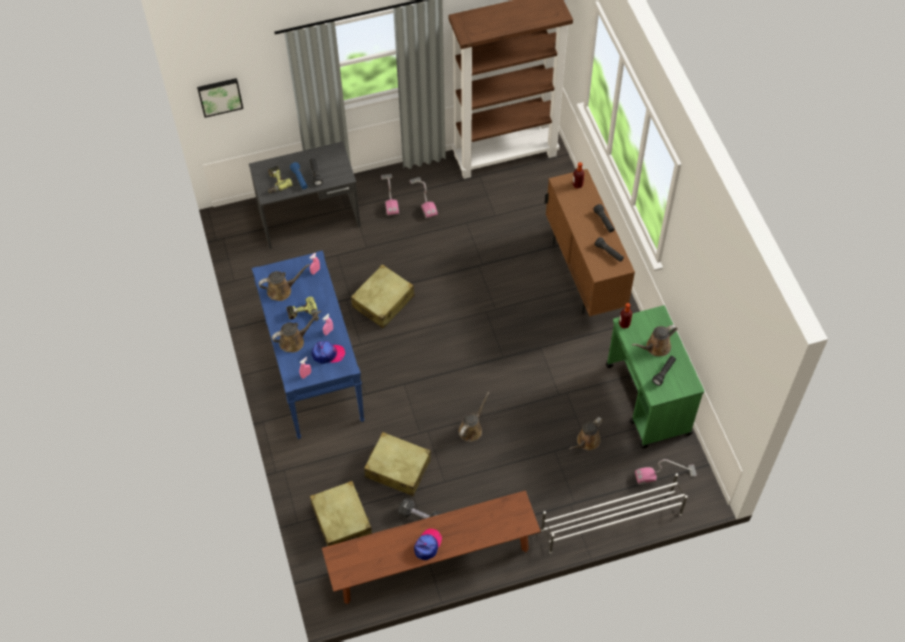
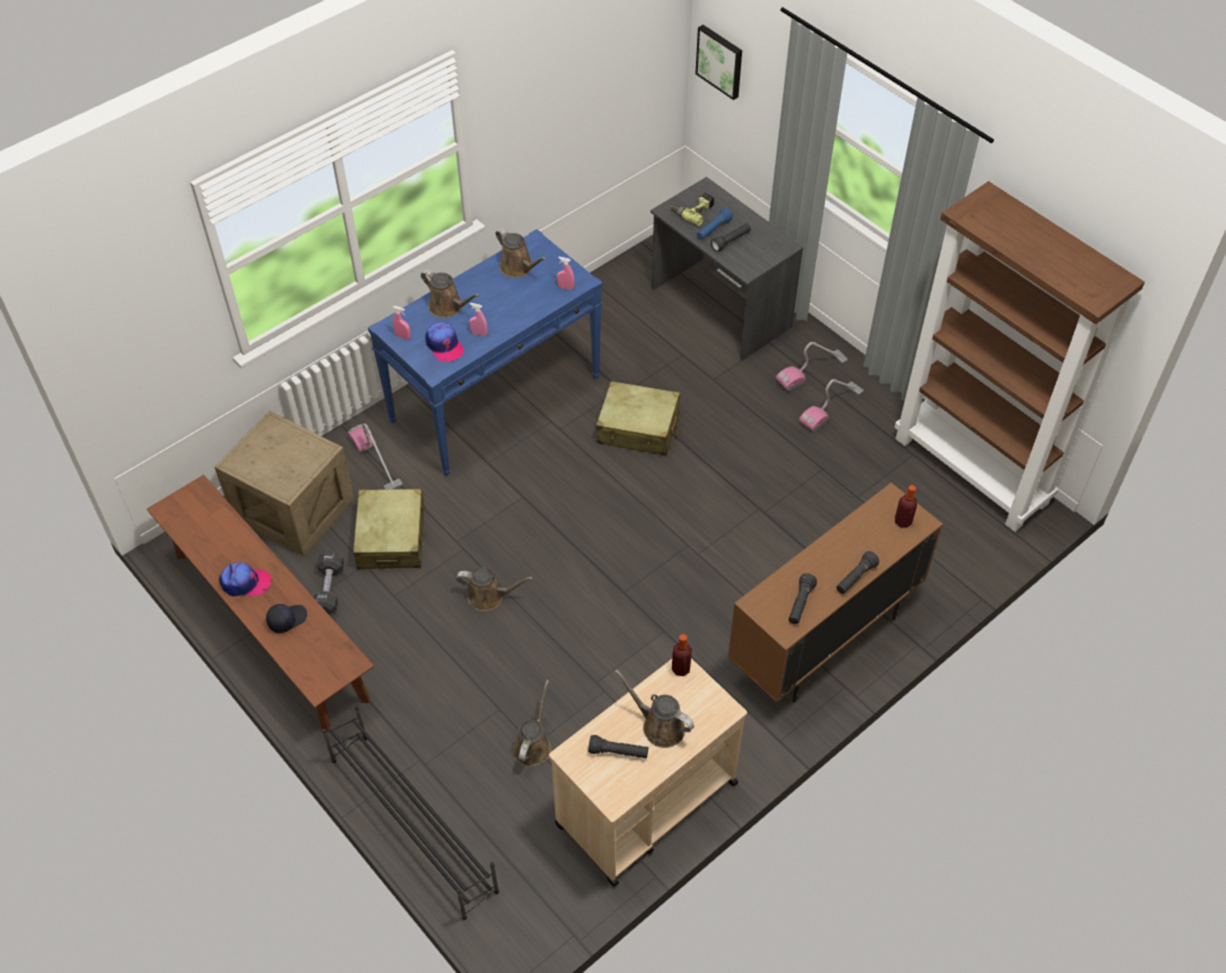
camera: 65 degrees right, 5 degrees down
power drill [286,297,319,321] -> none
beige suitcase [310,481,372,546] -> crate [215,411,355,556]
white shoe rack [541,473,688,553] -> black shoe rack [322,706,499,920]
brown watering can [569,417,603,451] -> brown watering can turned 90 degrees clockwise [513,680,551,767]
green cart [606,305,704,449] -> beige cart [549,658,747,887]
vacuum cleaner [635,459,697,485] -> vacuum cleaner moved to [347,423,403,489]
none -> black cap [266,604,307,633]

